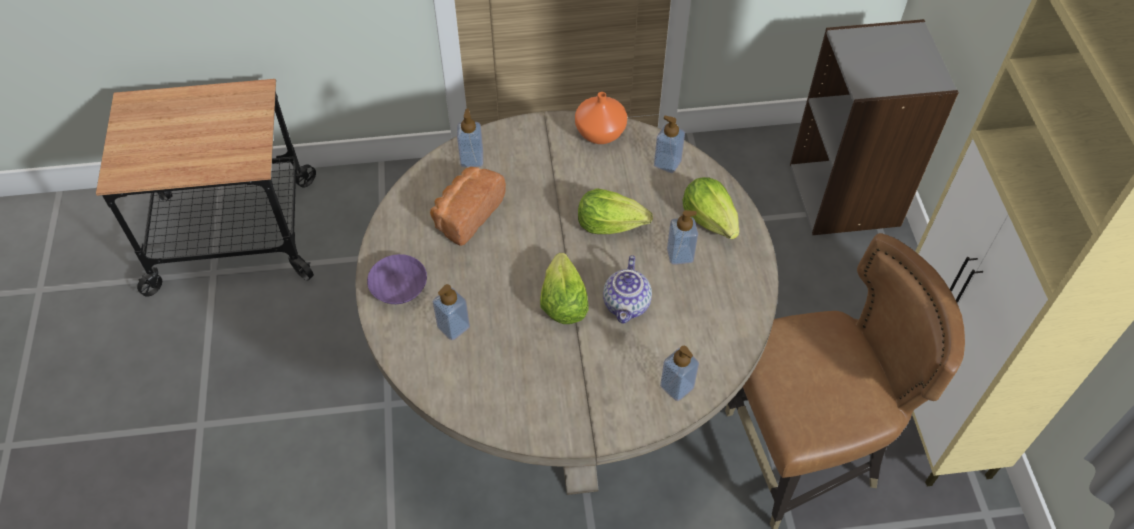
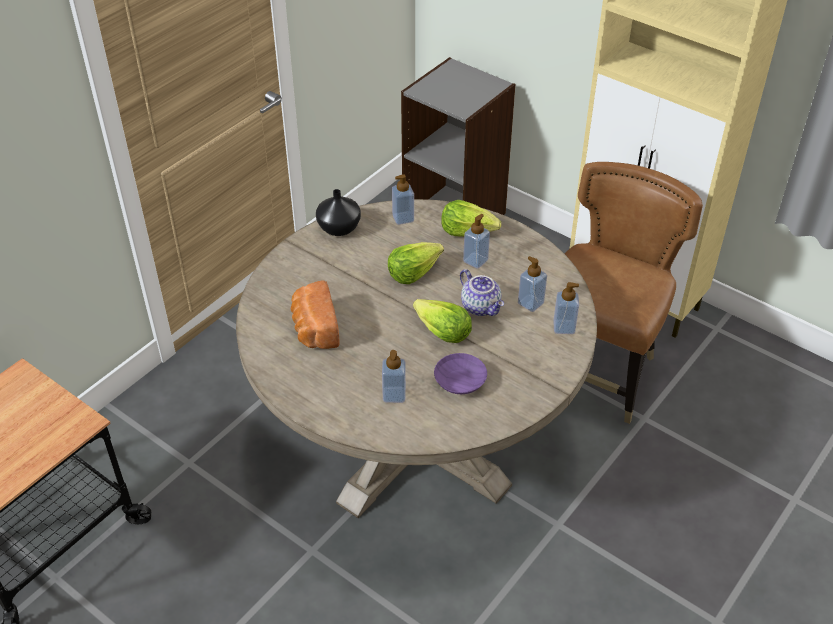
camera: 45 degrees left, 10 degrees down
purple bowl [367,254,427,304] -> purple bowl moved to [434,353,487,394]
soap dispenser [457,109,483,167] -> soap dispenser moved to [518,256,547,312]
orange vase [575,92,627,144] -> black vase [316,189,361,236]

